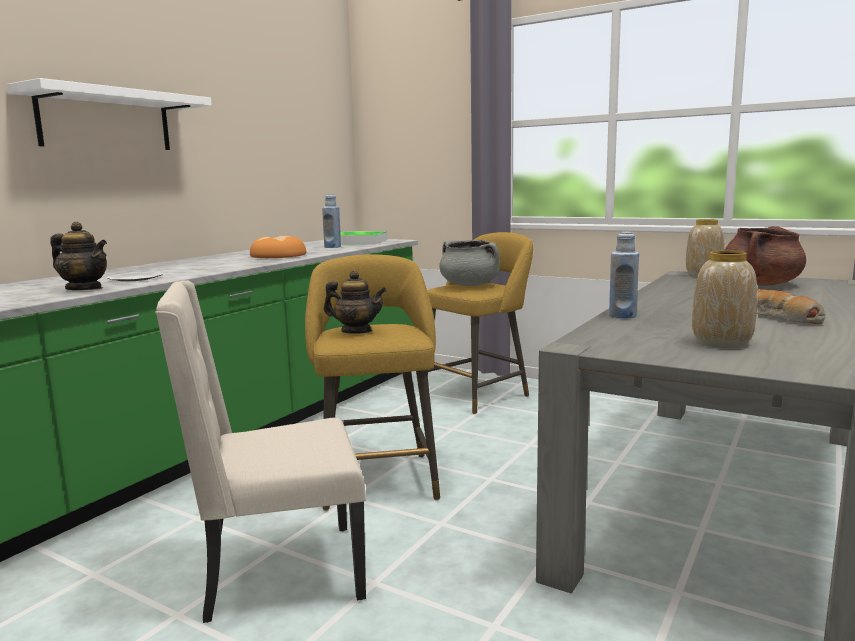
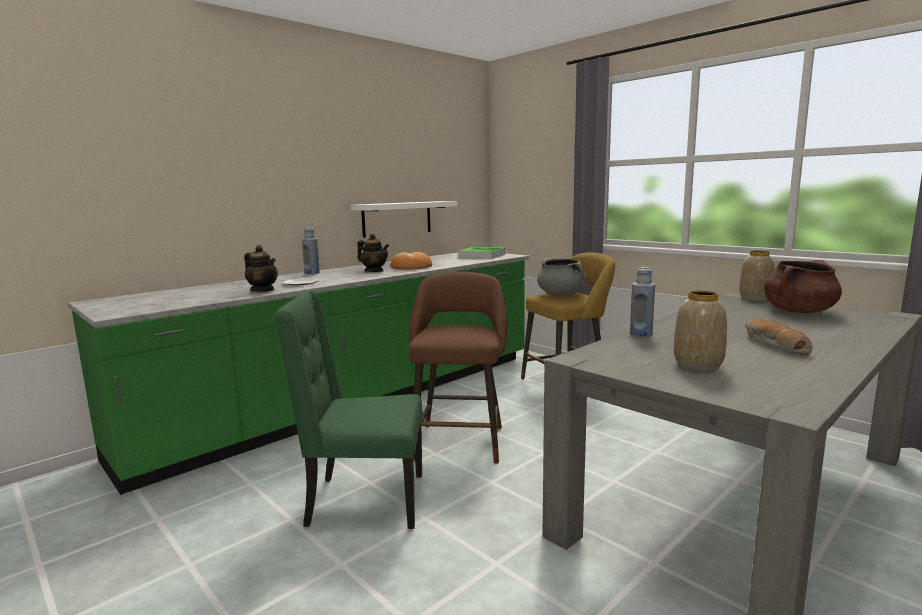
camera: 15 degrees right, 0 degrees up
white shelf [7,78,212,150] -> white shelf moved to [350,201,457,238]
beige chair [155,280,366,623] -> green chair [275,291,423,529]
yellow stool [305,254,440,511] -> brown stool [409,272,507,464]
blue bottle [322,194,341,248] -> blue bottle moved to [302,227,320,274]
teapot [324,270,387,334] -> teapot moved to [357,234,389,272]

